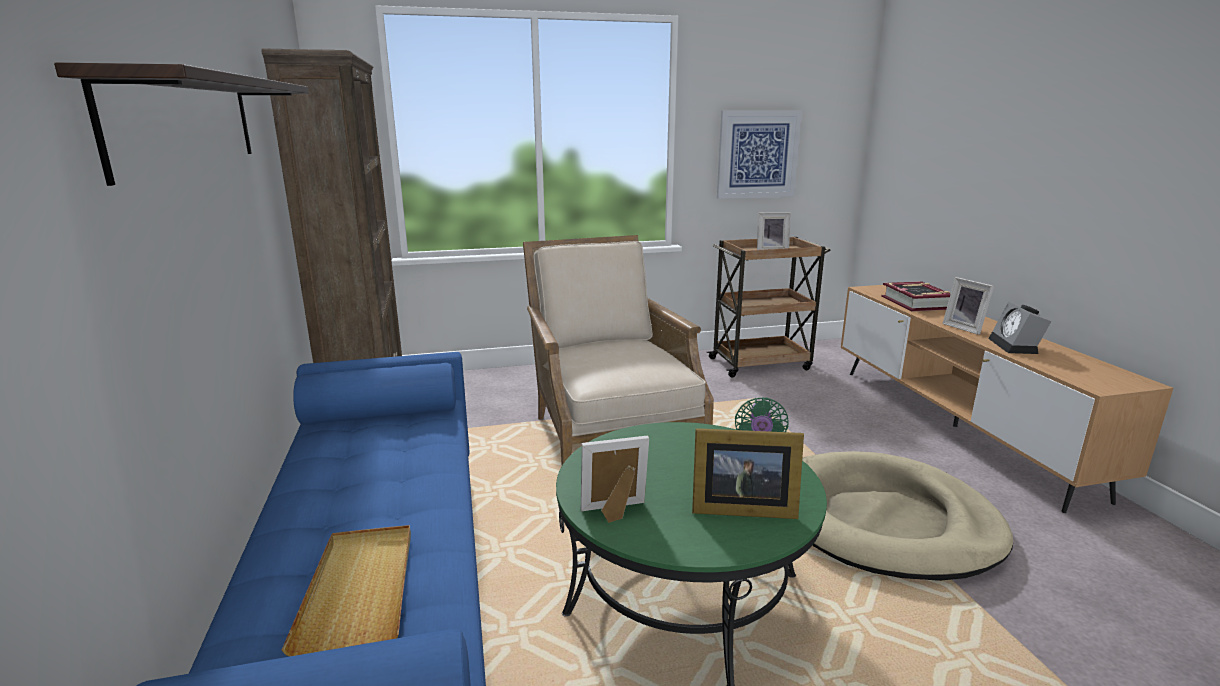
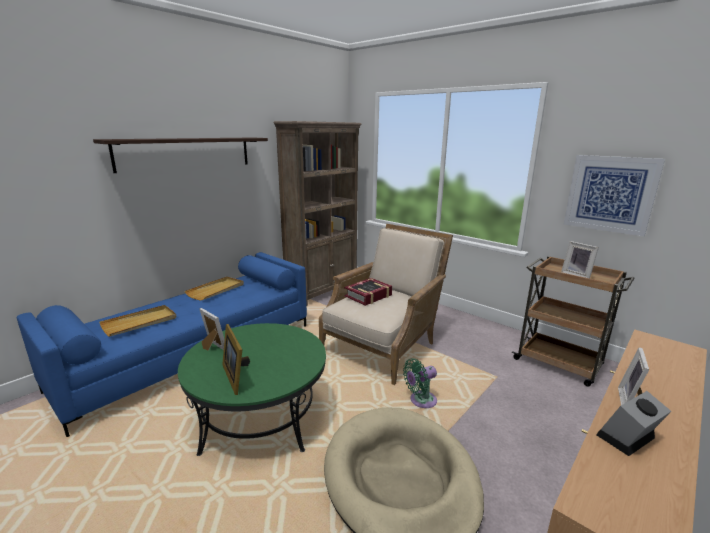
camera: 55 degrees right, 0 degrees up
book [881,281,951,311] -> book moved to [344,278,392,306]
none -> beige tray [184,277,244,301]

